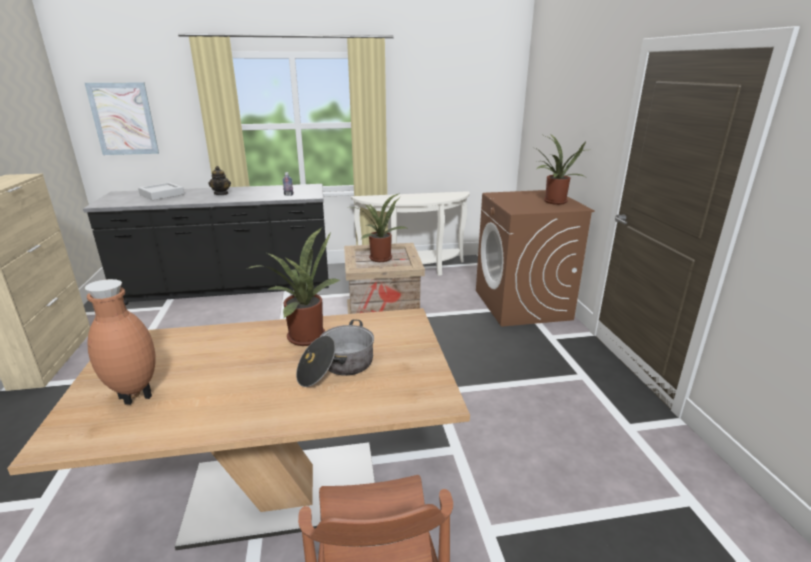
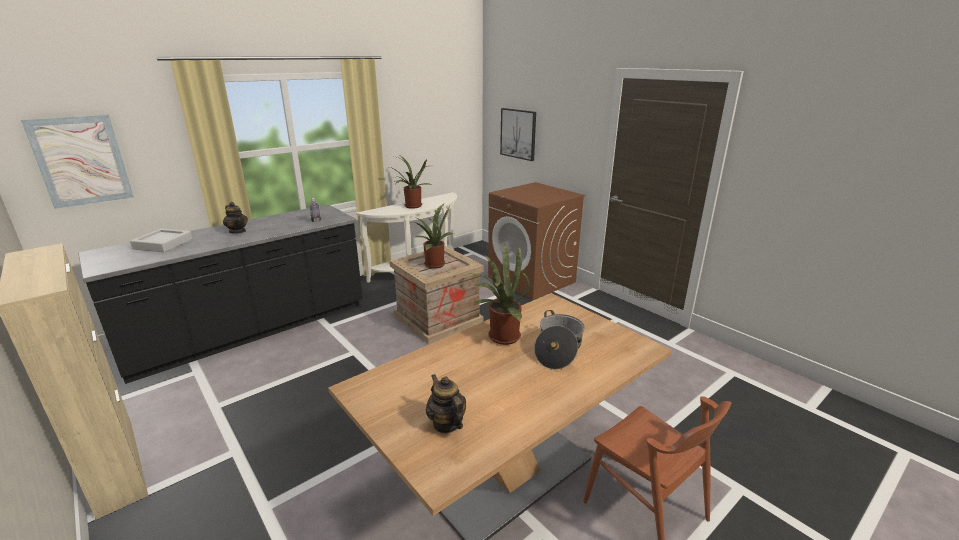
camera: 30 degrees left, 0 degrees up
brown vase [85,279,156,405] -> teapot [426,374,466,433]
potted plant [532,134,586,205] -> potted plant moved to [390,155,431,209]
none -> picture [500,108,536,161]

